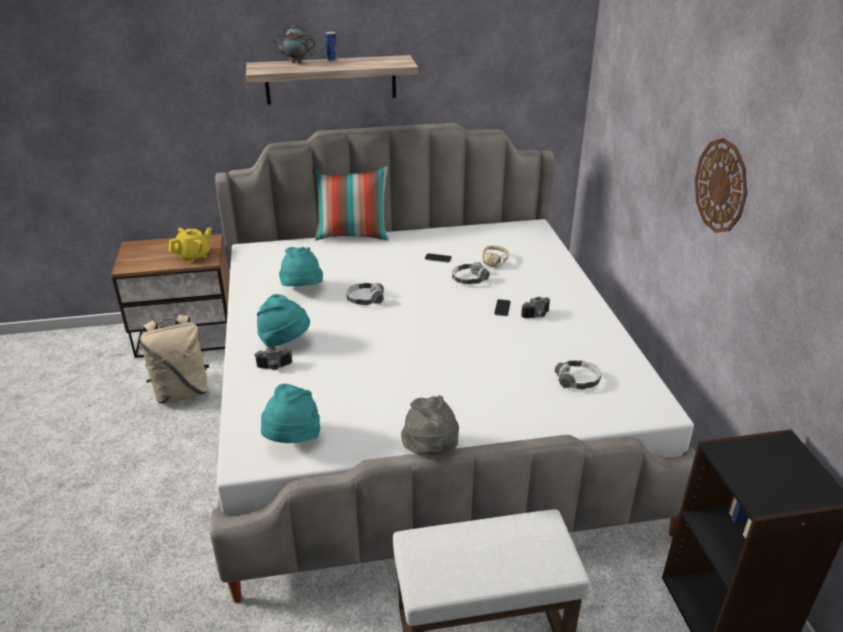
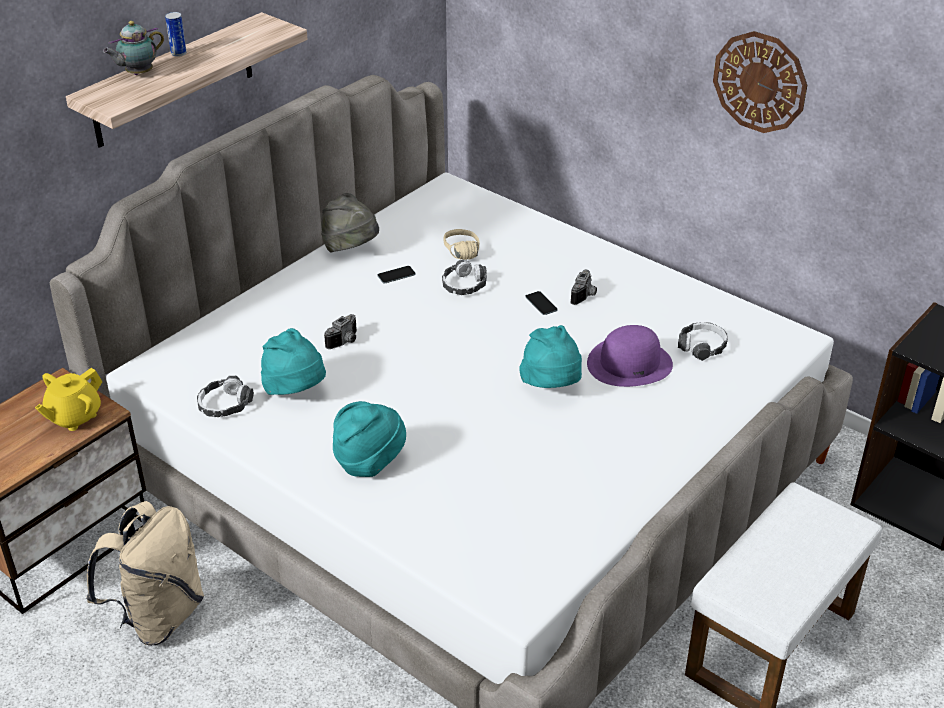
camera: 40 degrees left, 5 degrees up
yellow teapot [169,227,212,263] -> yellow teapot turned 150 degrees counterclockwise [35,368,102,431]
camera [254,346,293,370] -> camera moved to [324,314,357,349]
turquoise hat [261,384,320,443] -> turquoise hat moved to [519,325,582,388]
pillow [312,166,389,240] -> none
headphones [346,283,384,305] -> headphones moved to [197,376,254,417]
grey hat [401,395,459,455] -> grey hat moved to [321,193,379,252]
none -> purple hat [587,325,673,387]

